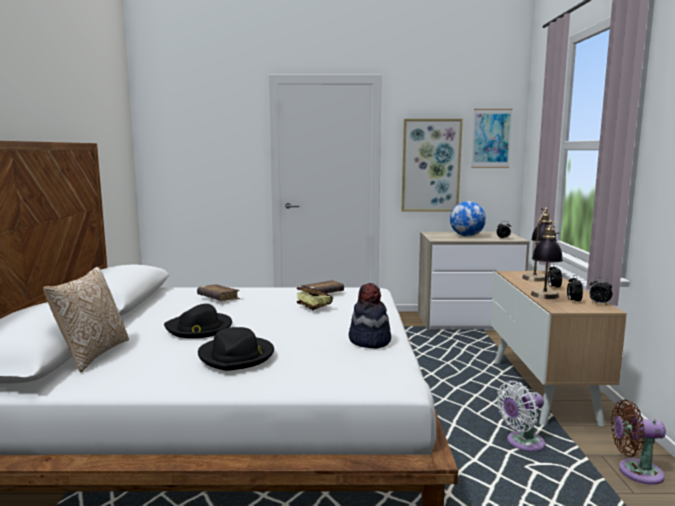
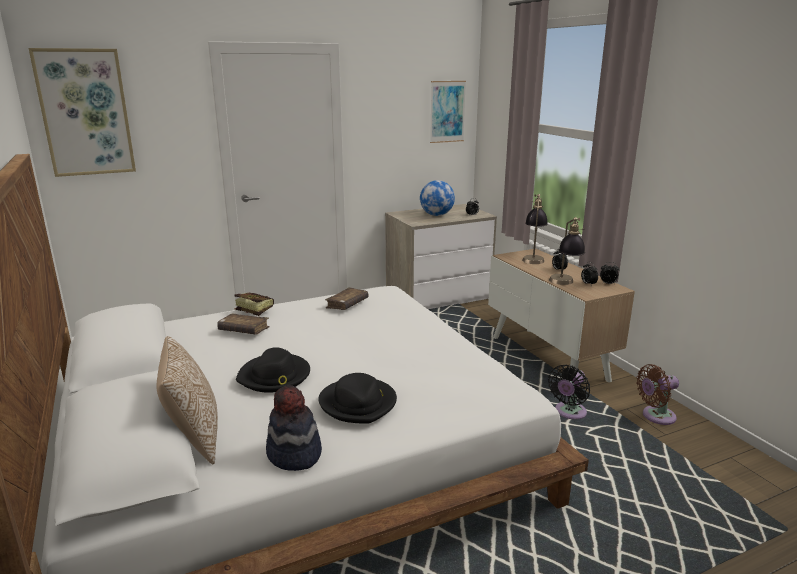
camera: 25 degrees left, 10 degrees up
book [297,287,333,310] -> book moved to [234,293,274,316]
hat [349,283,391,349] -> hat moved to [266,385,322,471]
picture [401,119,463,211] -> picture moved to [28,48,136,177]
white fan [496,381,546,451] -> black fan [548,365,590,419]

